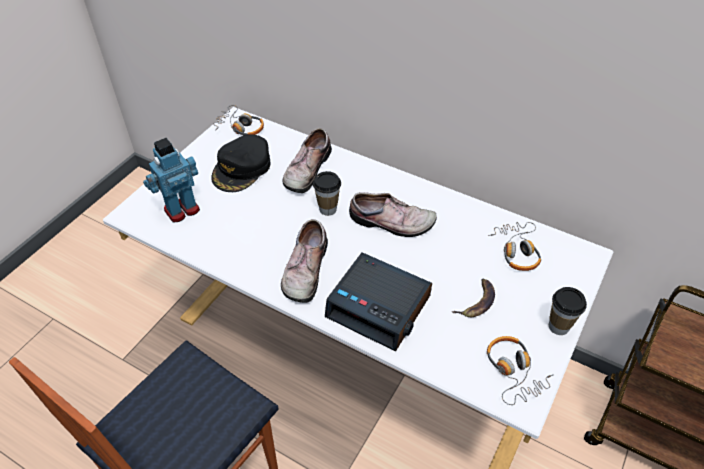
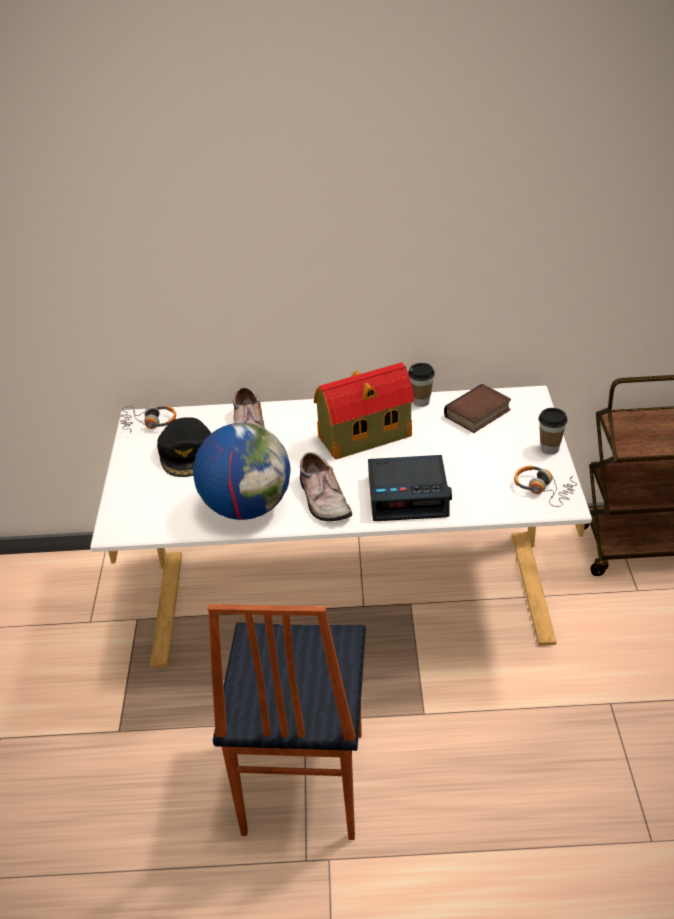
camera: 30 degrees left, 10 degrees down
toy robot [143,138,200,222] -> none
cup [313,171,341,216] -> cup moved to [408,363,435,407]
shoe [349,192,437,237] -> toy house [314,362,414,460]
banana [451,279,495,317] -> none
headphones [488,222,541,271] -> book [444,384,511,433]
none -> globe [193,423,290,520]

